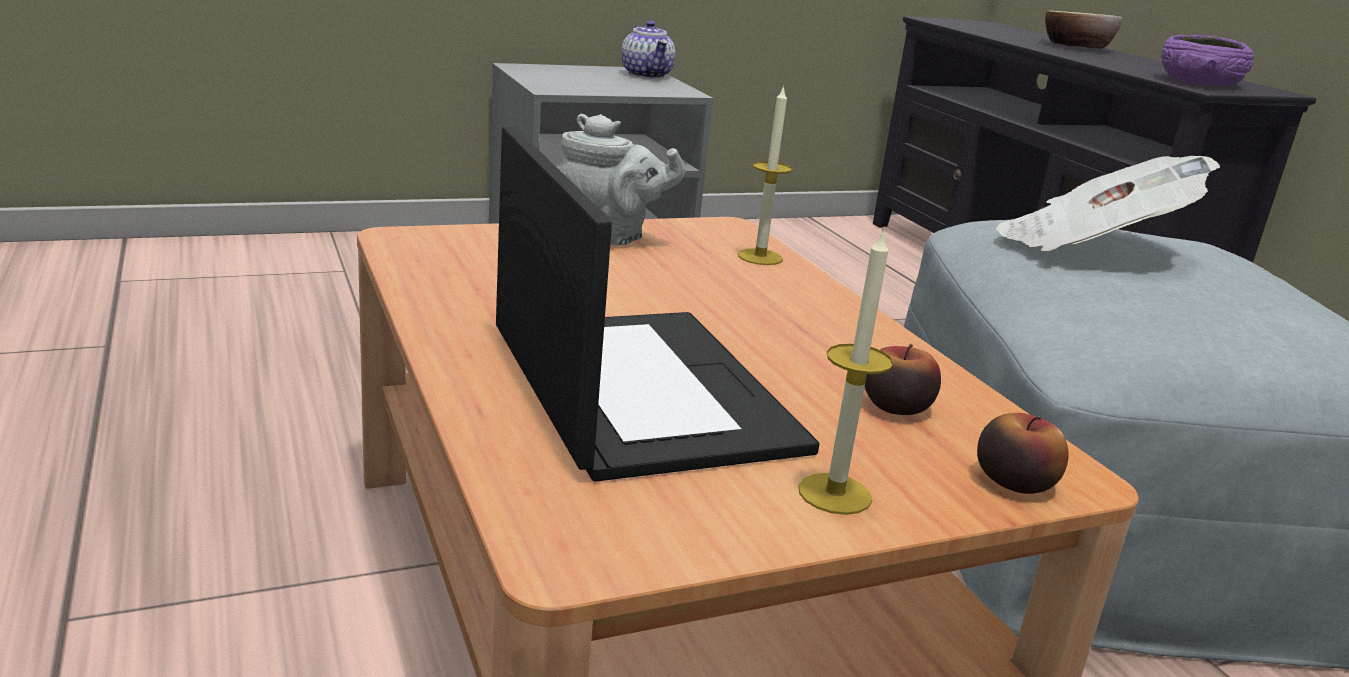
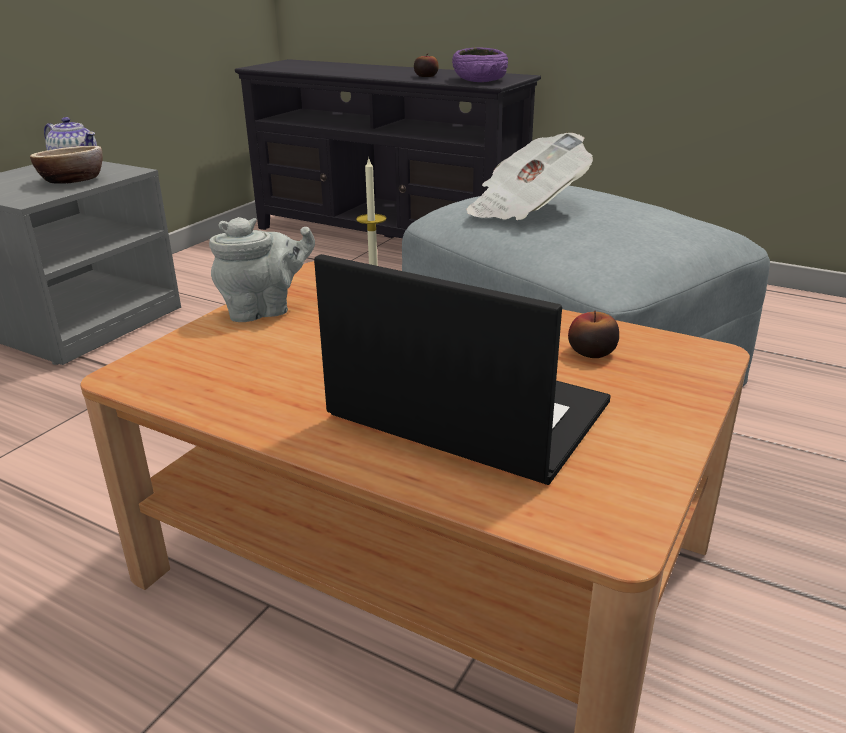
camera: 35 degrees left, 5 degrees up
candle [798,229,894,515] -> none
apple [977,413,1069,494] -> apple moved to [414,54,438,77]
bowl [1045,11,1122,49] -> bowl moved to [30,146,103,184]

